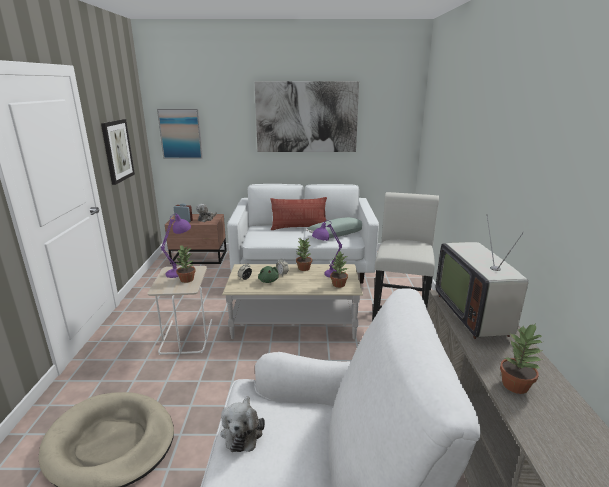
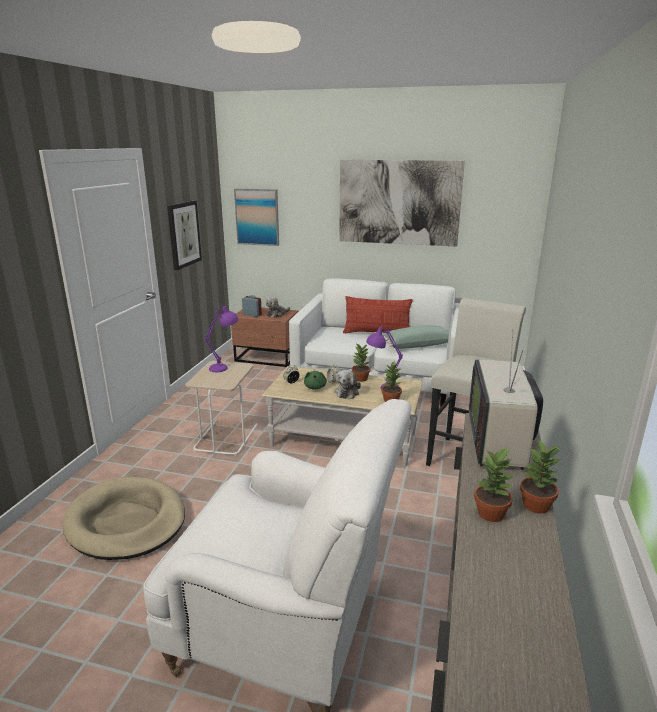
camera: 15 degrees right, 0 degrees up
potted plant [176,245,196,283] -> potted plant moved to [520,439,561,514]
plush toy [220,396,265,452] -> plush toy moved to [334,370,361,399]

